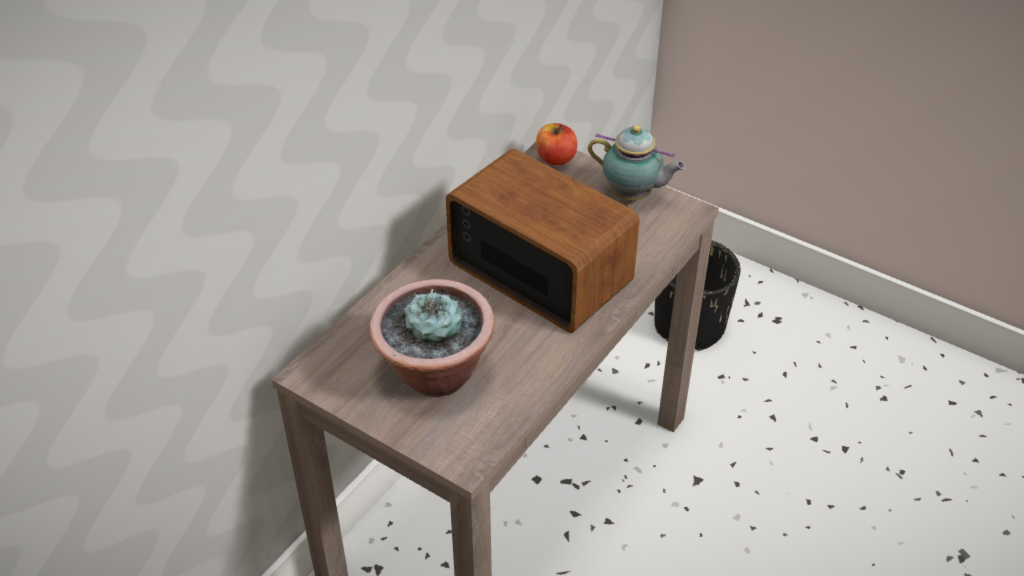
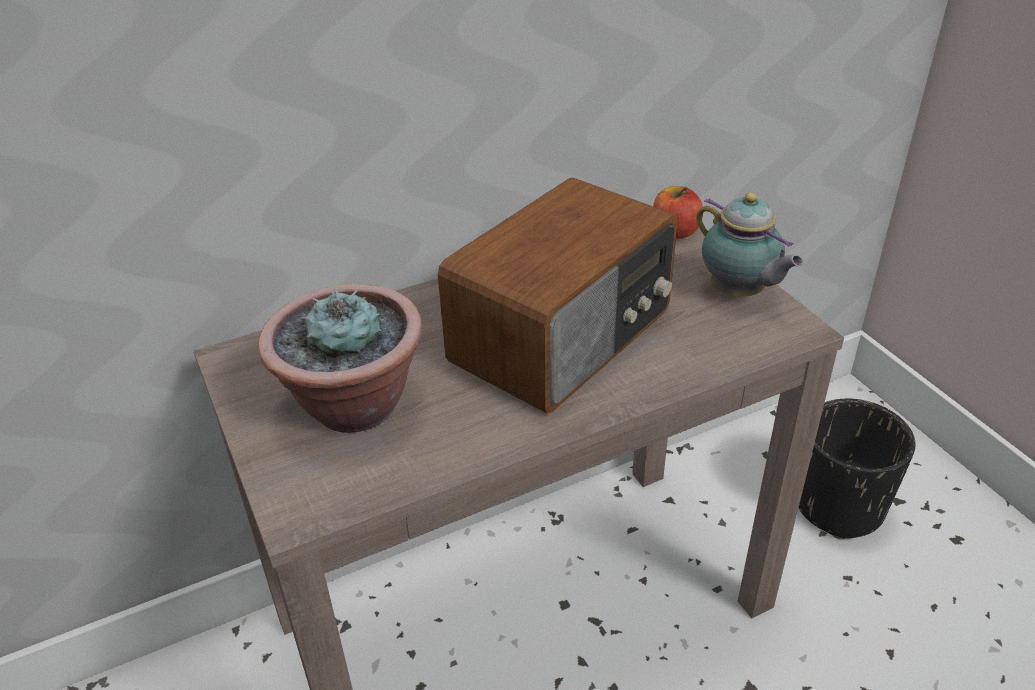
camera: 30 degrees right, 5 degrees down
radio [446,149,640,333] -> radio turned 60 degrees clockwise [438,178,678,414]

